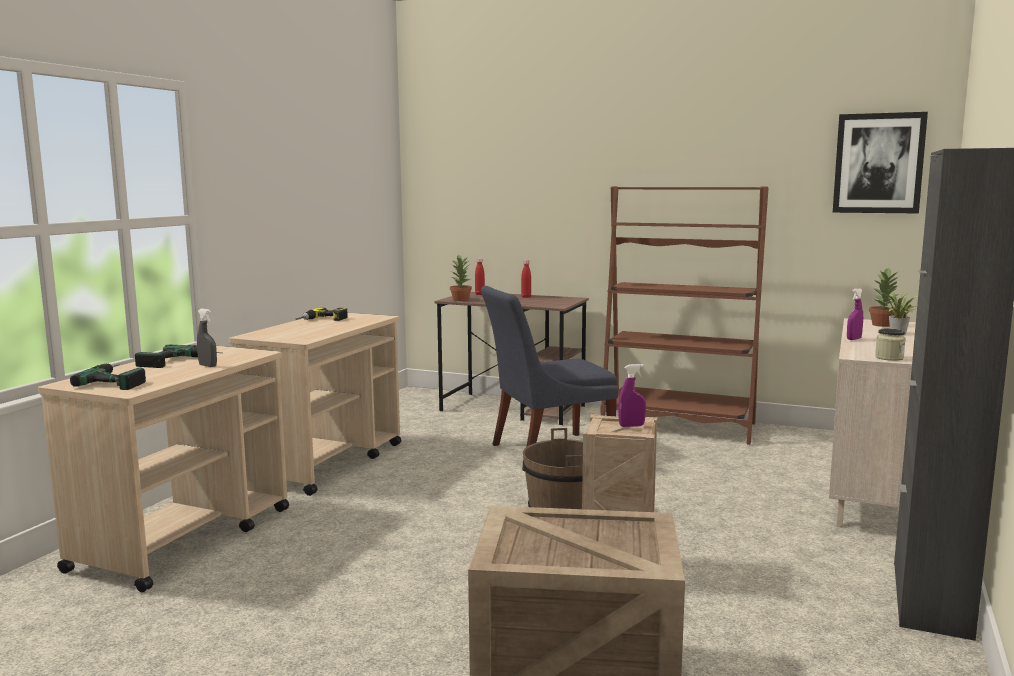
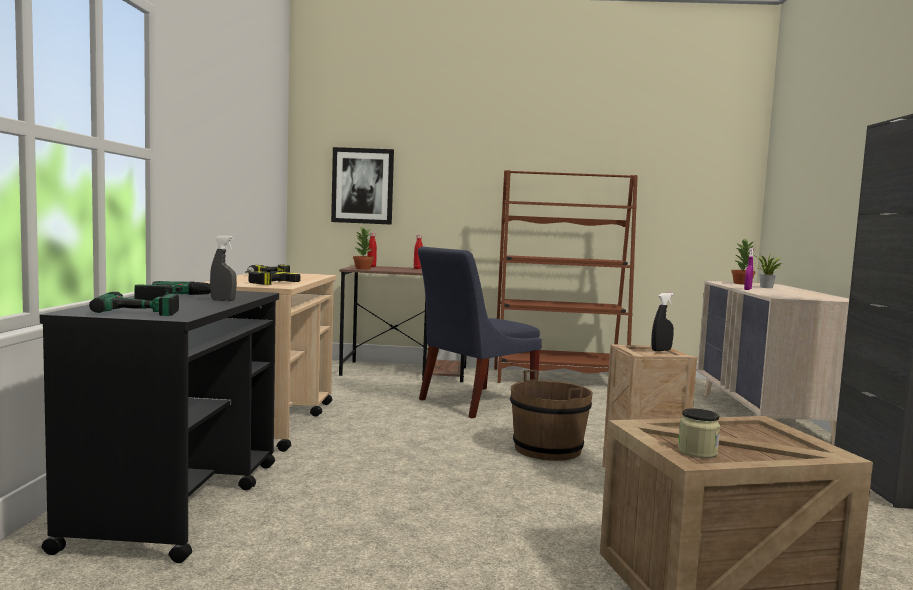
camera: 20 degrees left, 5 degrees down
beige cart [38,346,289,592] -> black cart [40,291,279,563]
purple spray bottle [618,364,646,427] -> black spray bottle [652,293,674,351]
picture [833,112,928,214] -> picture moved to [331,147,394,225]
jar [875,329,906,361] -> jar moved to [678,408,720,458]
none -> power drill [249,271,300,285]

